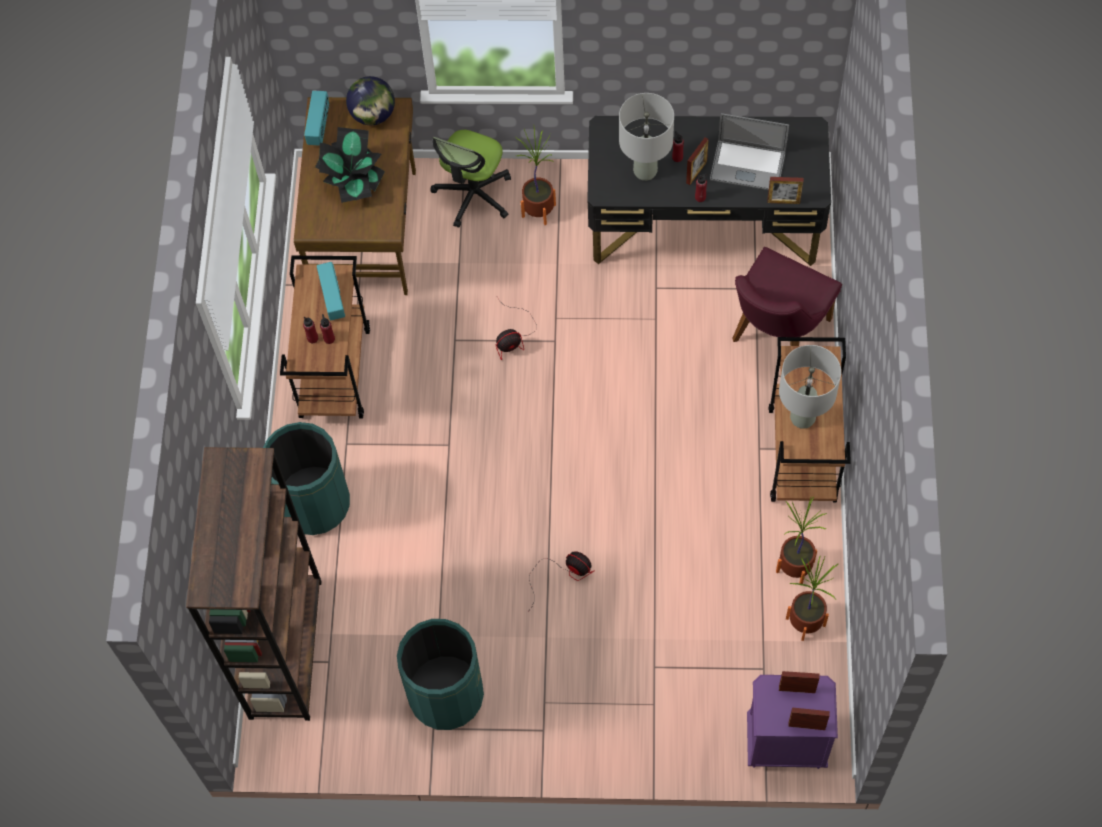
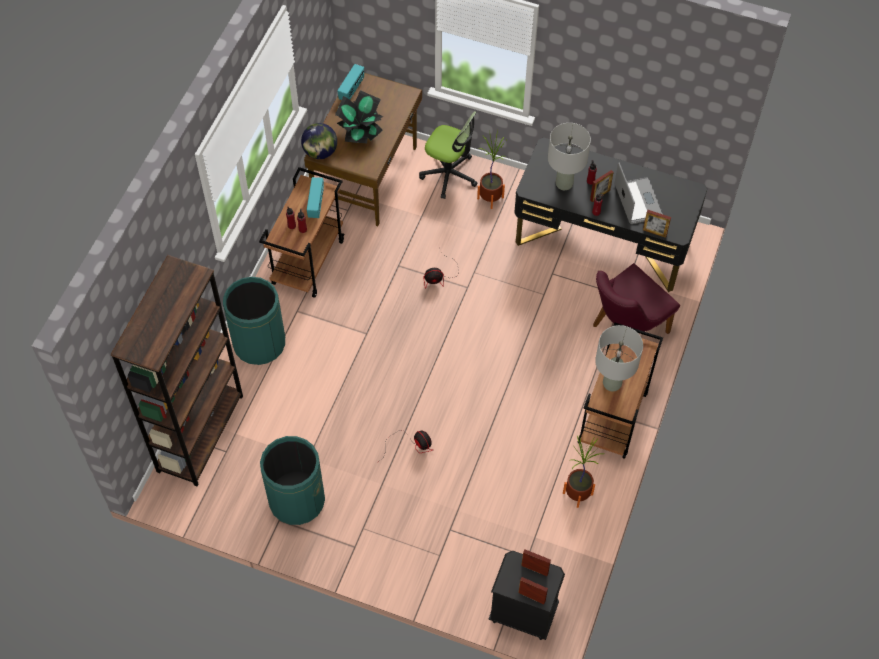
camera: 15 degrees right, 5 degrees down
globe [346,76,395,125] -> globe moved to [301,123,337,159]
office chair [430,130,511,228] -> office chair turned 105 degrees counterclockwise [419,111,477,199]
laptop [710,113,789,190] -> laptop turned 135 degrees counterclockwise [614,162,663,224]
purple nightstand [747,675,838,769] -> black nightstand [489,551,565,640]
potted plant [786,556,839,641] -> none

